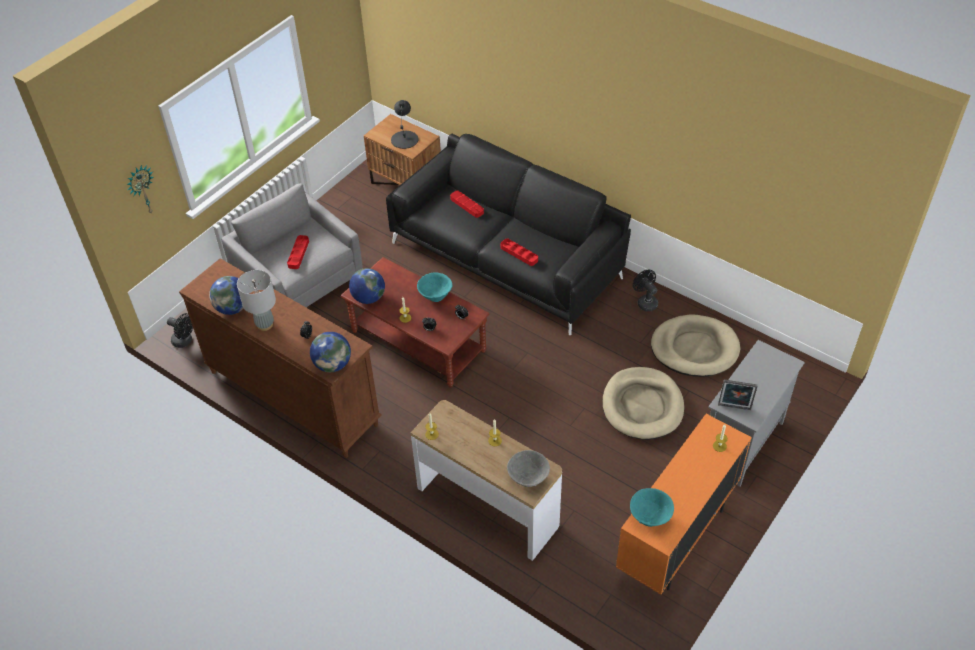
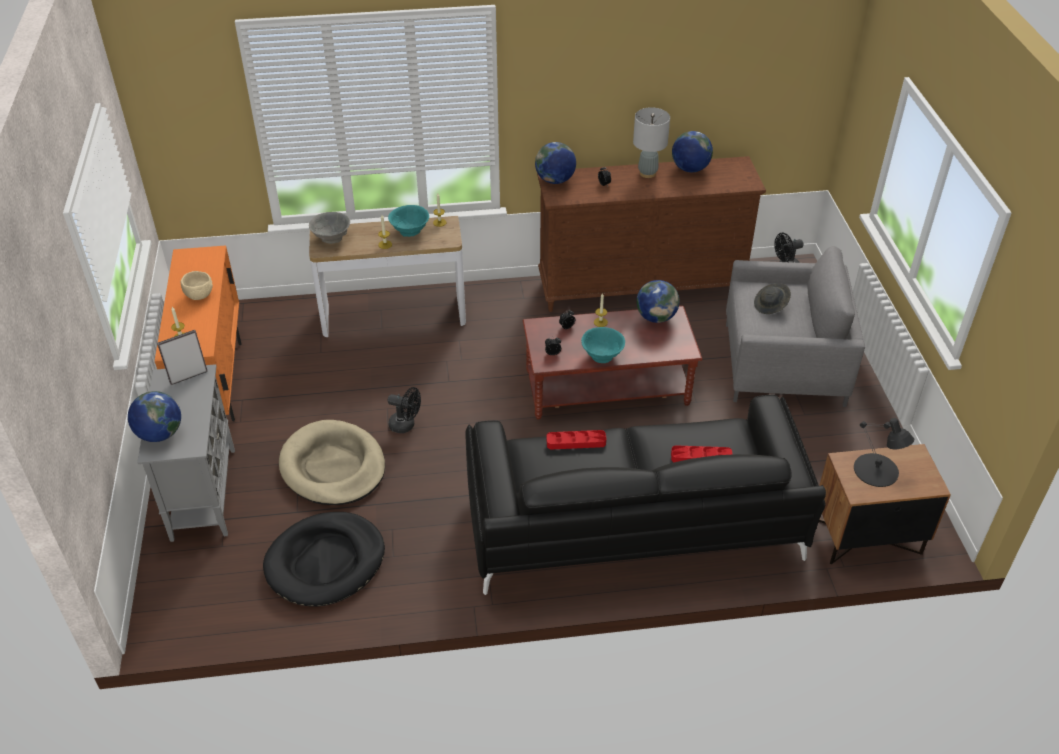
camera: 135 degrees right, 5 degrees down
wall clock [126,165,153,214] -> none
red tray [287,235,309,269] -> grey hat [754,283,791,314]
turquoise bowl [630,488,674,527] -> turquoise bowl moved to [388,205,429,237]
black fan [633,270,658,312] -> black fan moved to [387,387,421,433]
beige dog bed [651,314,740,377] -> black dog bed [263,512,385,607]
none -> globe [128,391,181,442]
none -> beige bowl [181,271,213,300]

